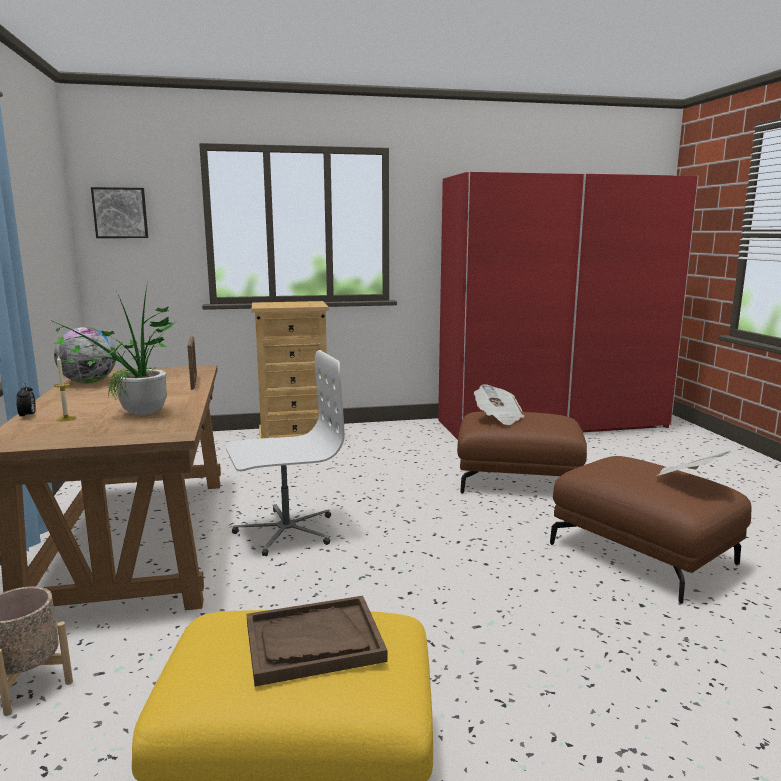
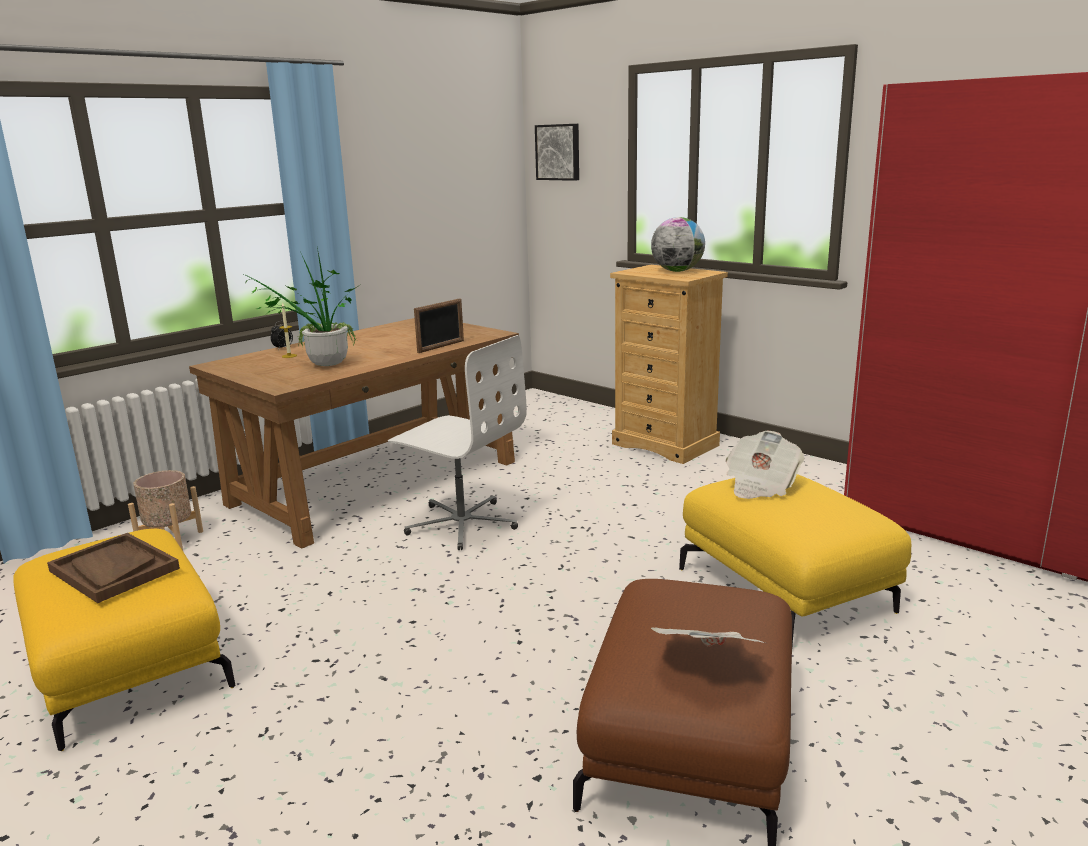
camera: 55 degrees right, 5 degrees up
globe [54,327,116,383] -> globe moved to [651,217,705,272]
brown ottoman [457,411,587,494] -> yellow ottoman [679,474,911,645]

